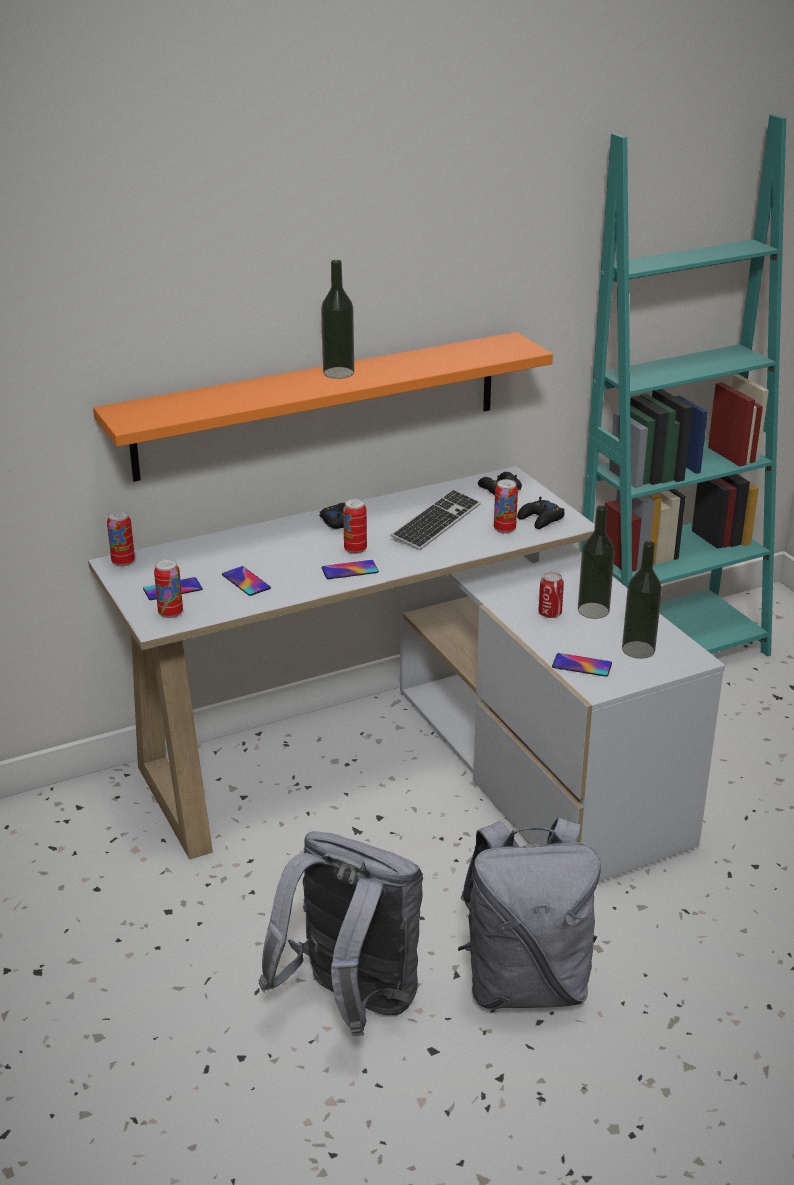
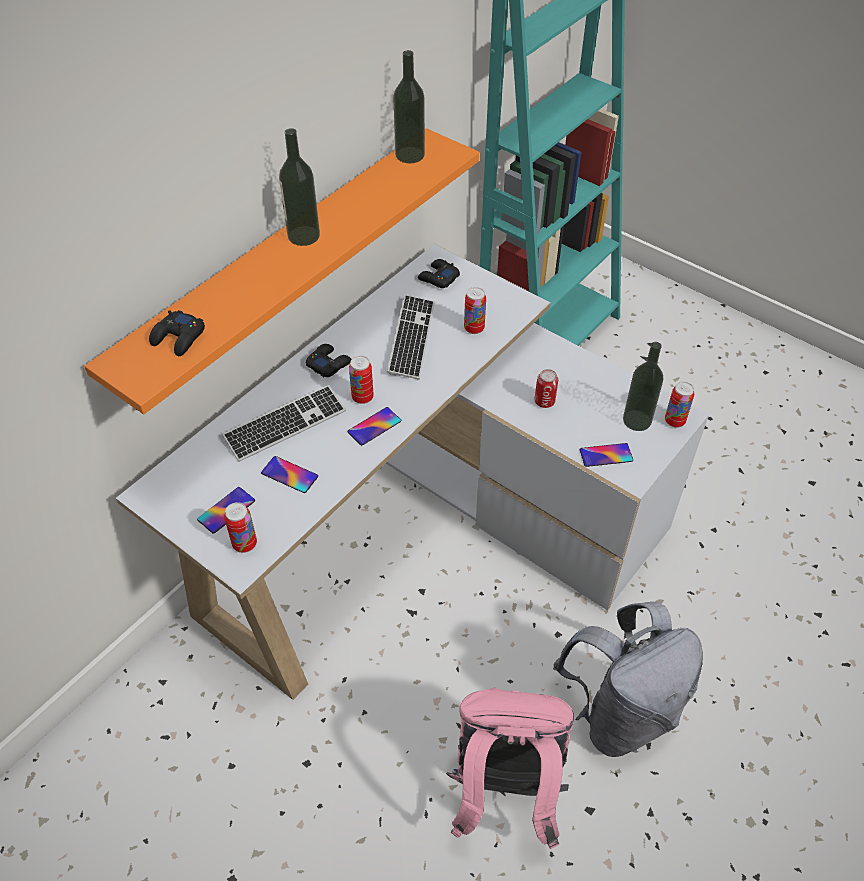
camera: 25 degrees left, 20 degrees up
can [107,510,135,567] -> can moved to [665,382,694,428]
grey backpack [259,831,423,1036] -> pink backpack [446,687,574,849]
black game controller [517,497,565,529] -> black game controller moved to [149,310,205,356]
bottle [578,505,615,619] -> bottle moved to [393,50,425,163]
none -> keyboard [222,385,346,462]

